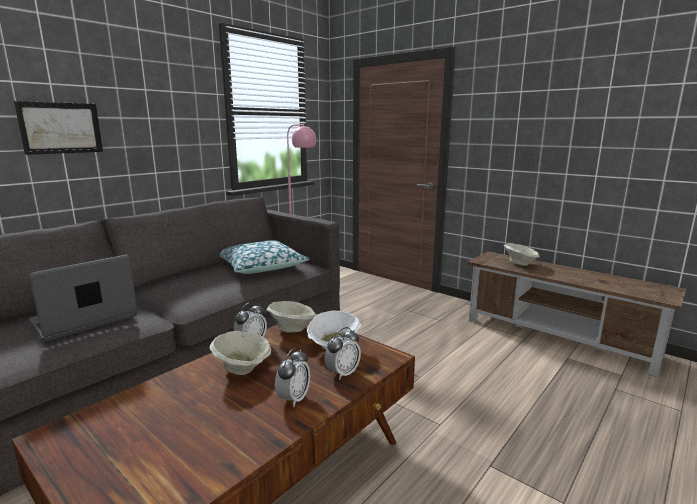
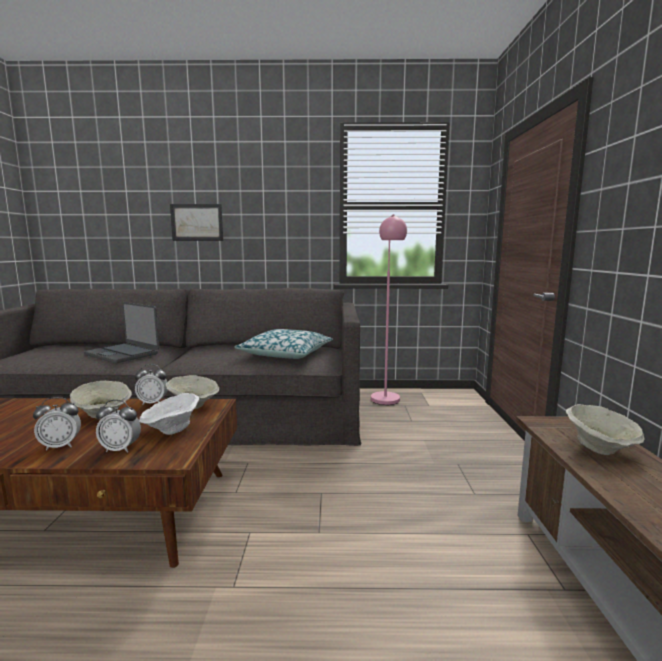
camera: 50 degrees right, 5 degrees down
laptop [29,255,137,342] -> laptop turned 150 degrees counterclockwise [84,302,160,363]

